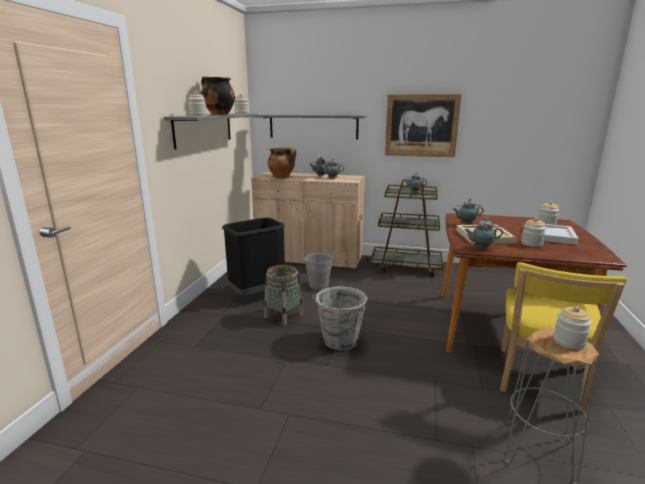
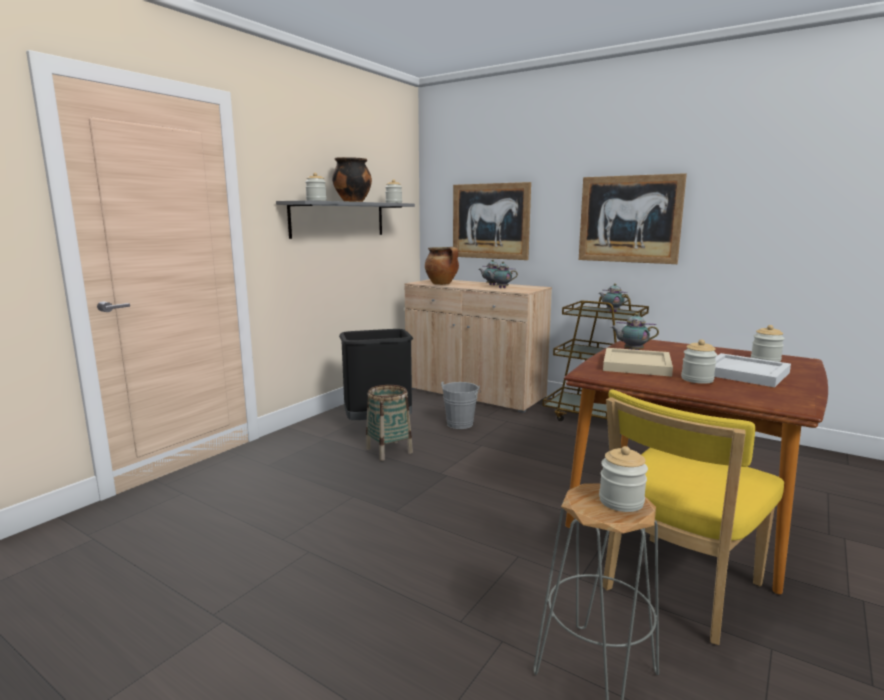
camera: 20 degrees right, 5 degrees down
grey shelf [253,114,368,139] -> picture [453,182,531,260]
grey bucket [313,286,367,350] -> none
teapot [465,218,503,249] -> none

